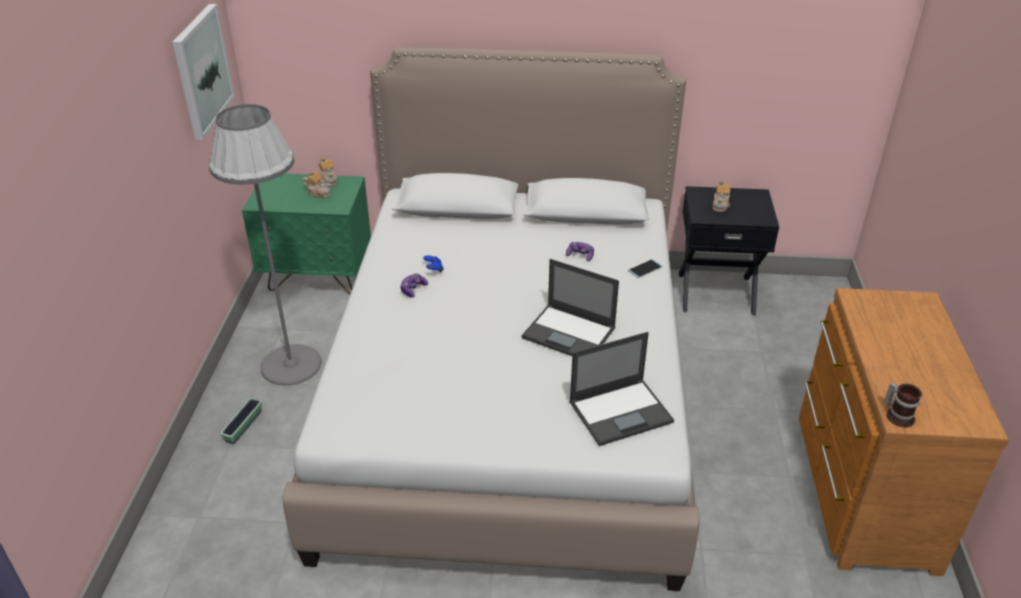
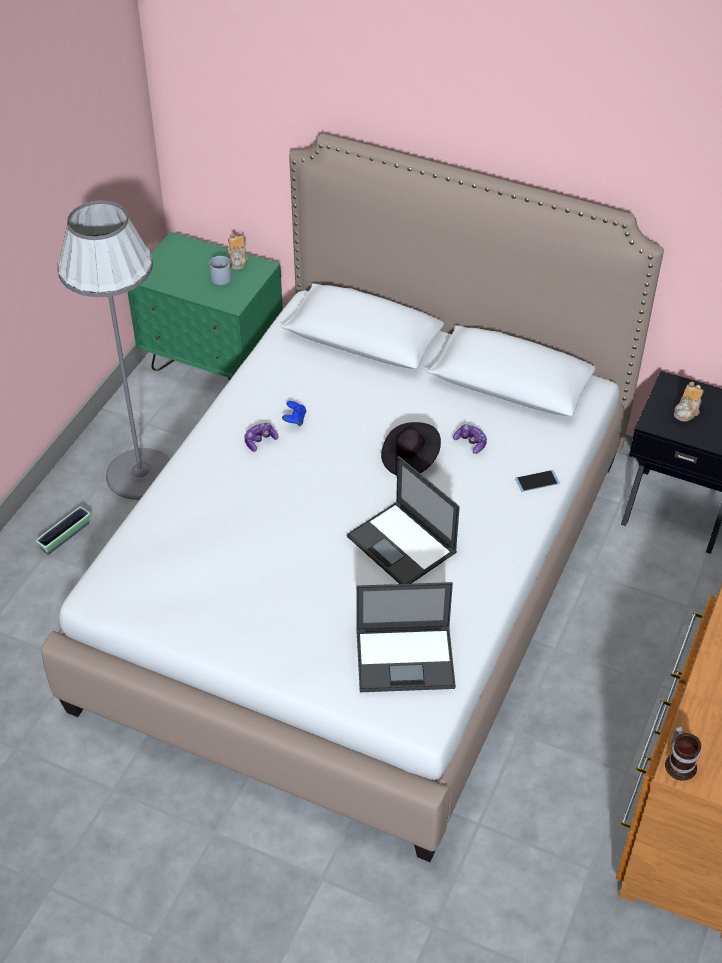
camera: 20 degrees right, 10 degrees up
picture [173,4,235,140] -> none
teapot [303,171,331,198] -> grey mug [209,256,232,285]
none -> black hat [381,422,441,475]

